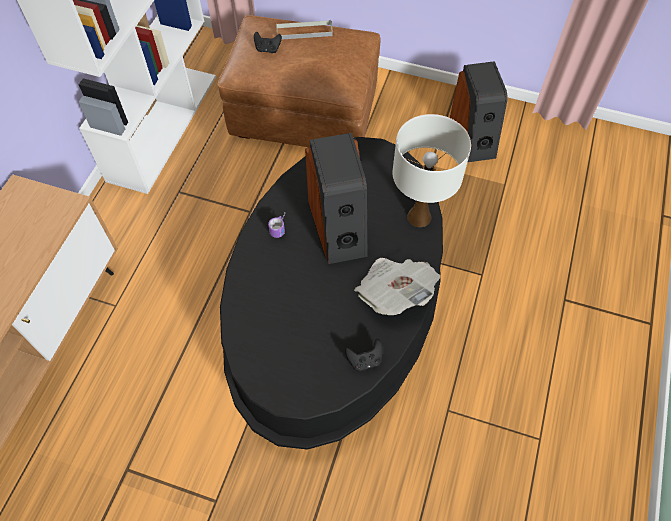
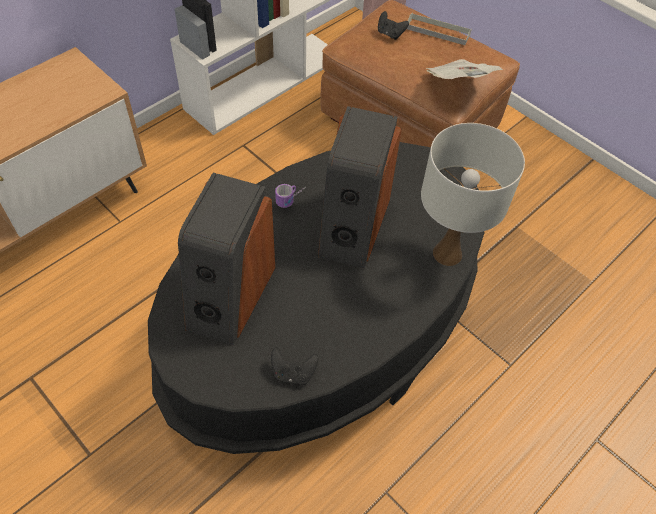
camera: 25 degrees right, 5 degrees down
newspaper [354,257,440,315] -> newspaper moved to [426,59,503,79]
speaker [450,61,508,162] -> speaker moved to [178,173,275,346]

